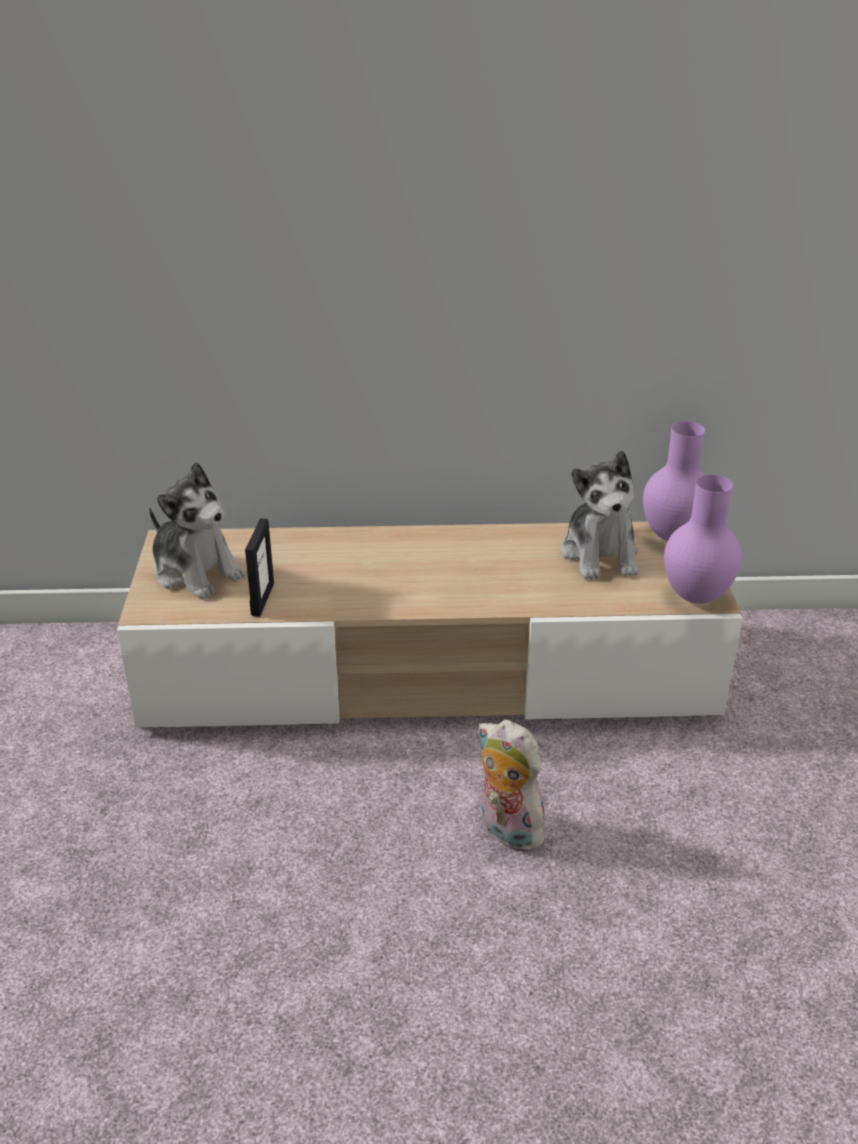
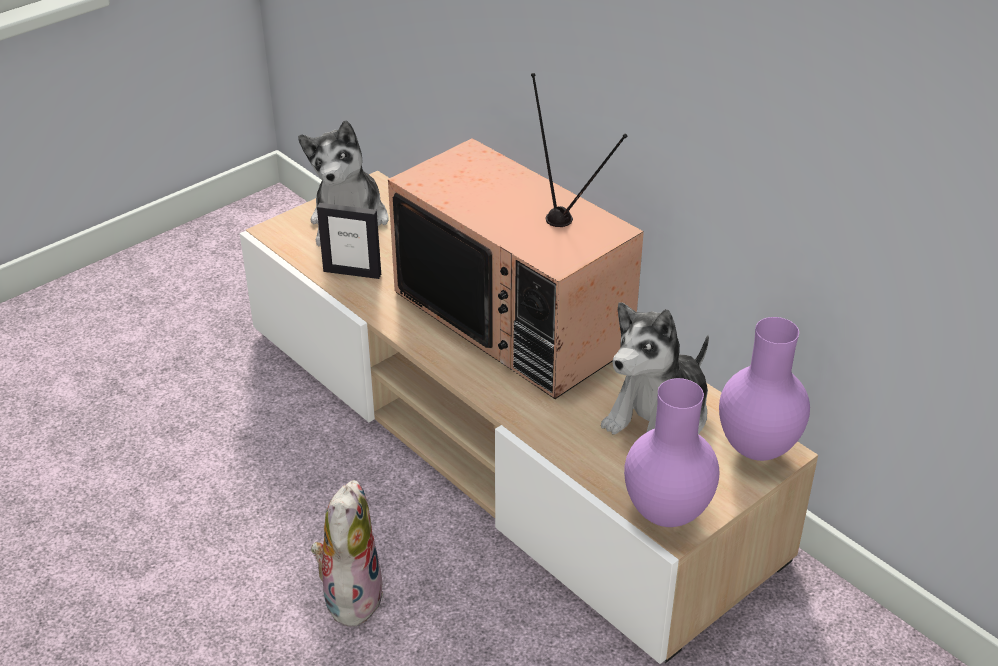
camera: 50 degrees right, 5 degrees up
picture frame [245,518,274,617] -> picture frame turned 45 degrees clockwise [317,203,381,279]
none -> television [388,73,644,399]

